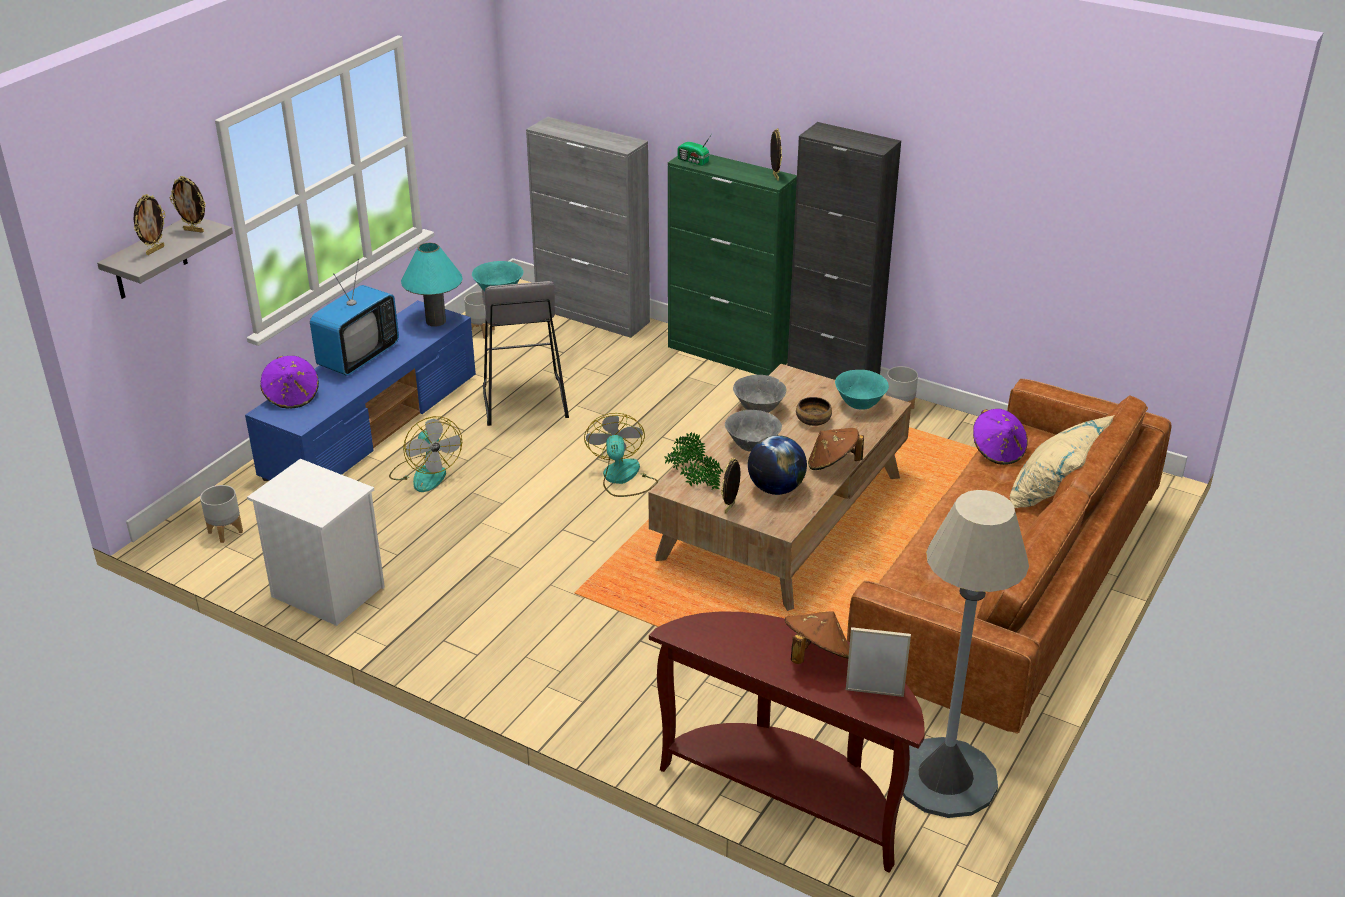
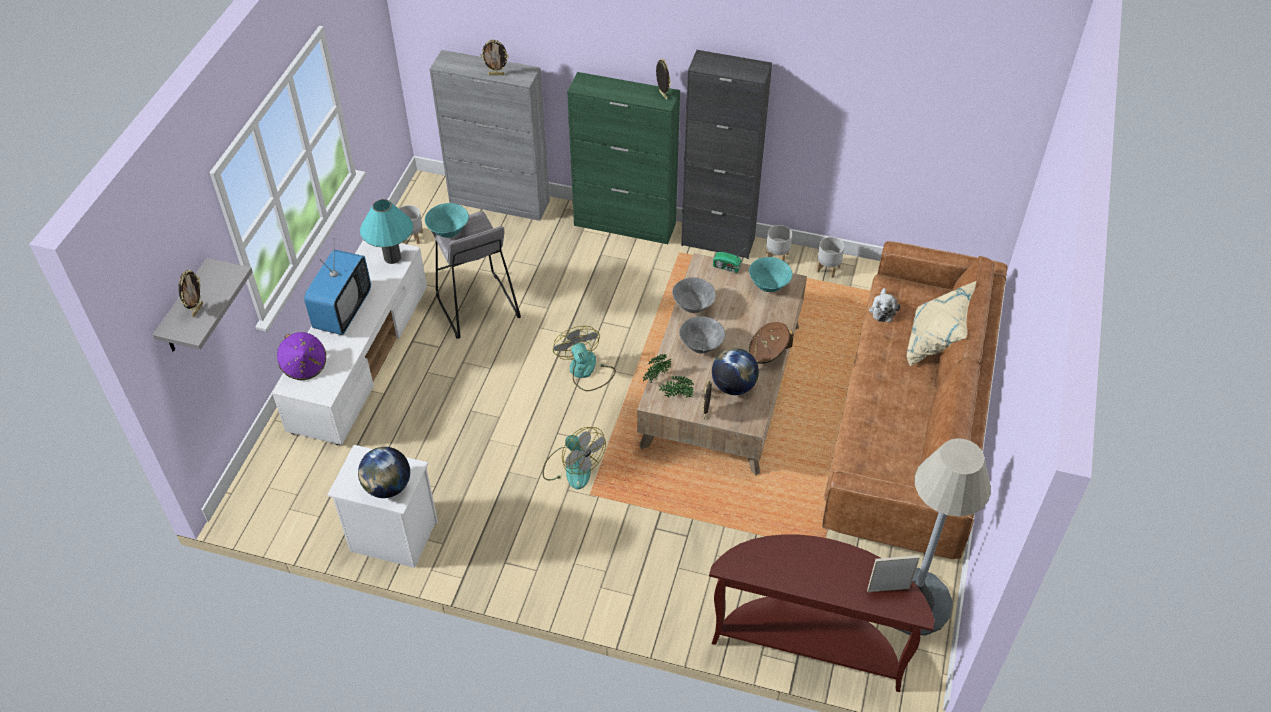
camera: 15 degrees left, 15 degrees up
picture frame [170,176,205,233] -> picture frame moved to [481,40,509,75]
grey planter [200,485,243,543] -> grey planter moved to [816,237,845,278]
blue tv stand [245,300,476,481] -> white tv stand [272,241,427,445]
fan [389,416,462,492] -> fan moved to [543,427,606,489]
radio [677,135,711,166] -> radio moved to [713,249,744,273]
brown hat [785,611,849,664] -> none
bowl [796,397,832,426] -> none
purple hat [973,409,1028,465] -> plush toy [869,288,900,322]
none -> globe [358,447,410,498]

